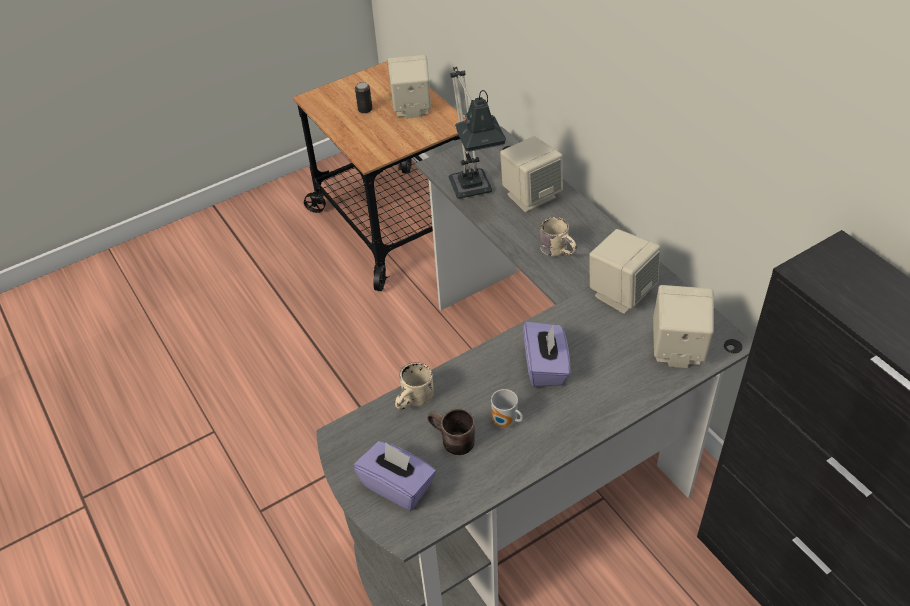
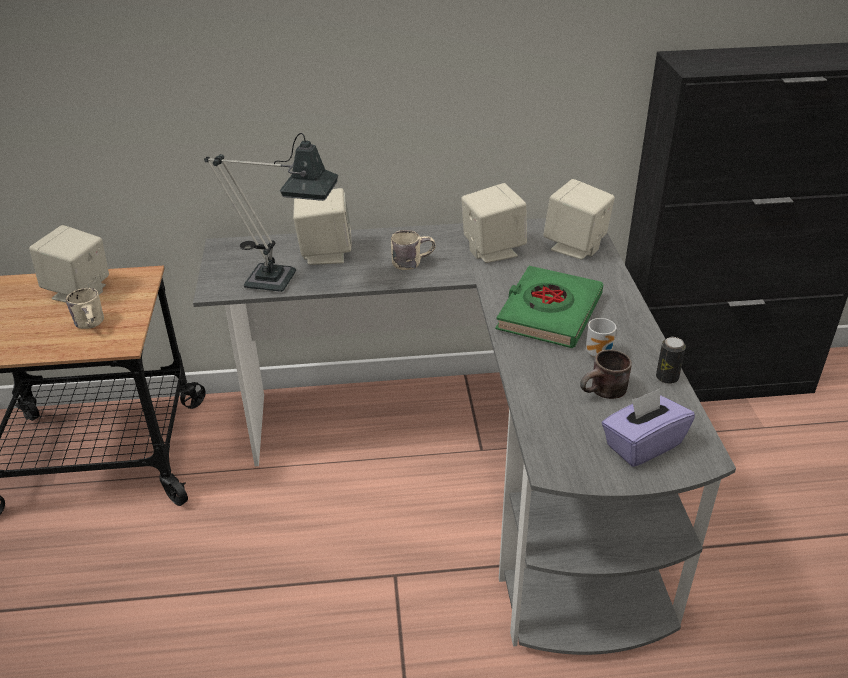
camera: 65 degrees left, 10 degrees down
can [355,82,373,114] -> can moved to [656,337,686,384]
beige mug [395,362,434,410] -> beige mug moved to [65,288,104,329]
purple tissue box [523,322,570,387] -> green book [495,266,603,348]

